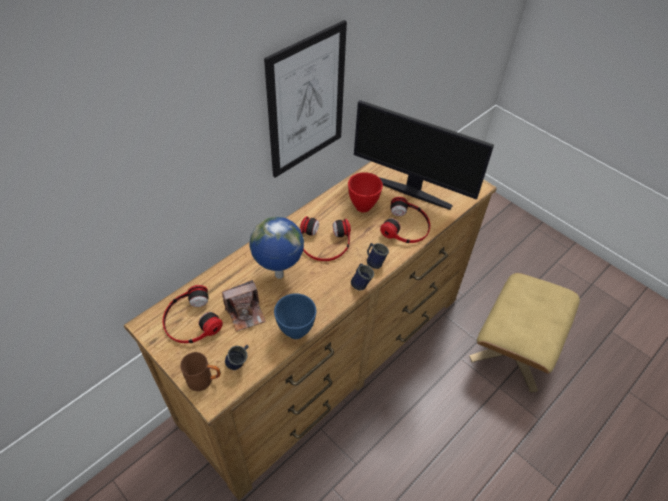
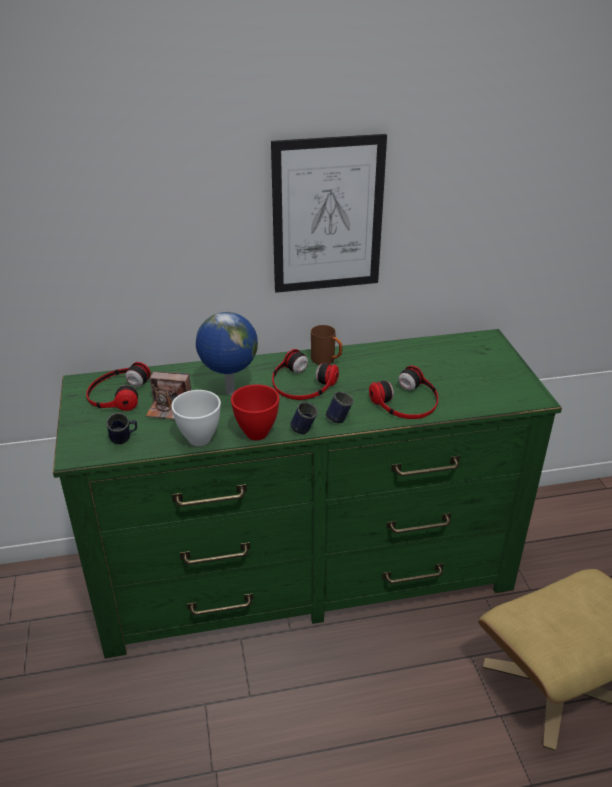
camera: 35 degrees right, 15 degrees down
brown dresser [124,161,497,500] -> green dresser [53,329,562,658]
brown mug [180,352,221,391] -> brown mug moved to [311,325,342,365]
blue bowl [274,293,316,339] -> white bowl [171,390,221,446]
red bowl [348,172,383,212] -> red bowl moved to [231,384,279,440]
monitor [354,100,494,210] -> none

